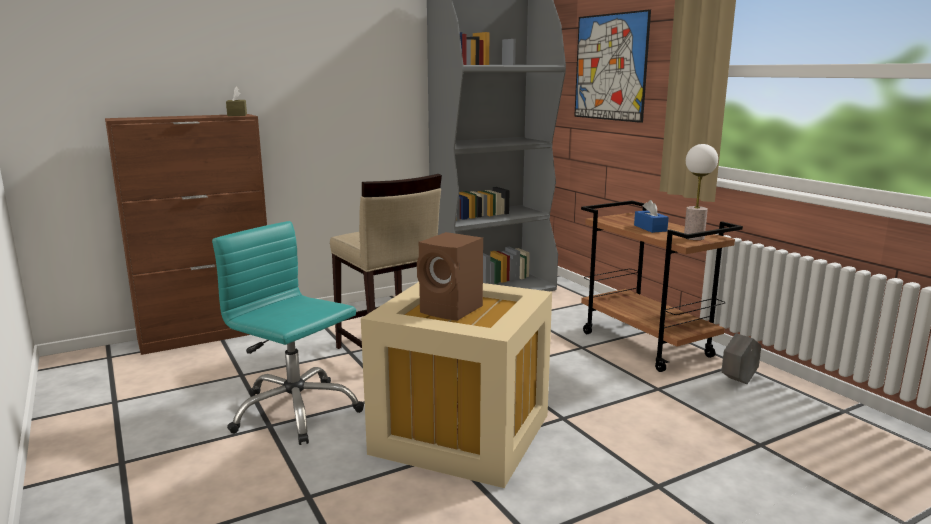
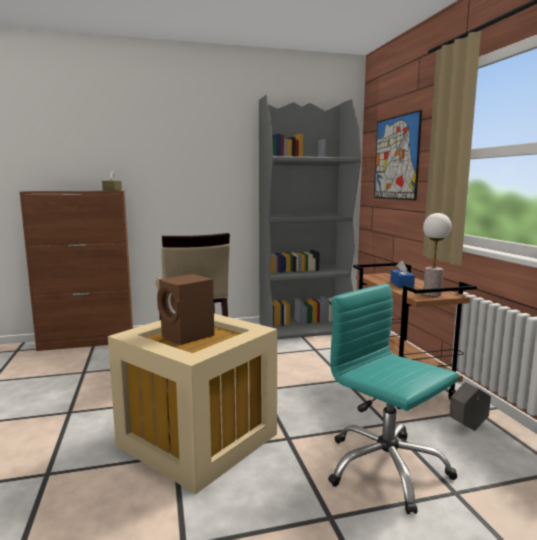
camera: 15 degrees right, 5 degrees down
turquoise office chair [212,221,364,445] -> turquoise office chair moved to [328,284,459,514]

